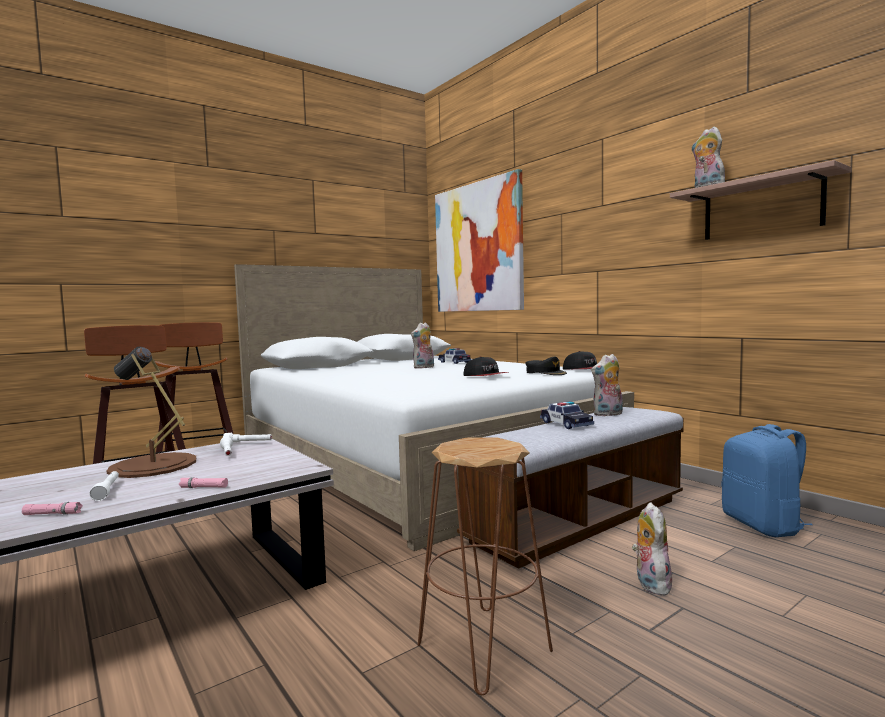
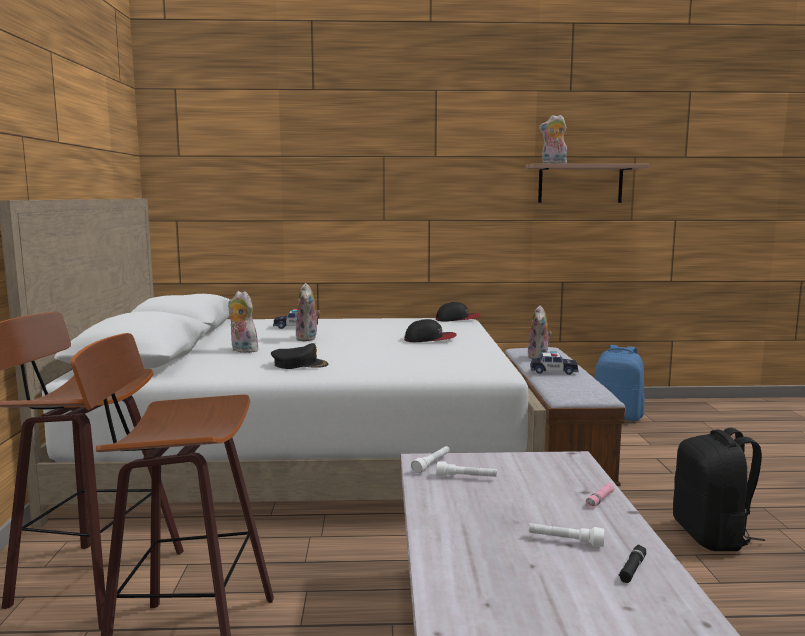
camera: 55 degrees left, 5 degrees up
pink flashlight [22,502,83,515] -> black flashlight [619,545,646,583]
brown table lamp [107,347,196,478] -> none
brown stool [418,438,553,695] -> black backpack [673,428,765,551]
picture [435,169,524,312] -> none
black cap [525,357,567,375] -> black cap moved to [271,343,329,369]
plush toy [632,502,672,596] -> plush toy moved to [228,291,259,353]

